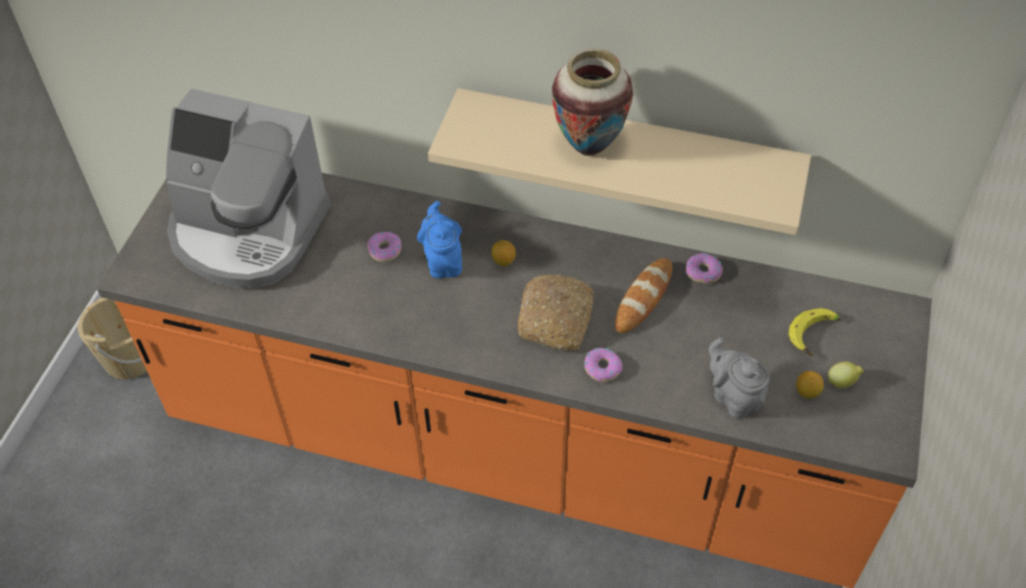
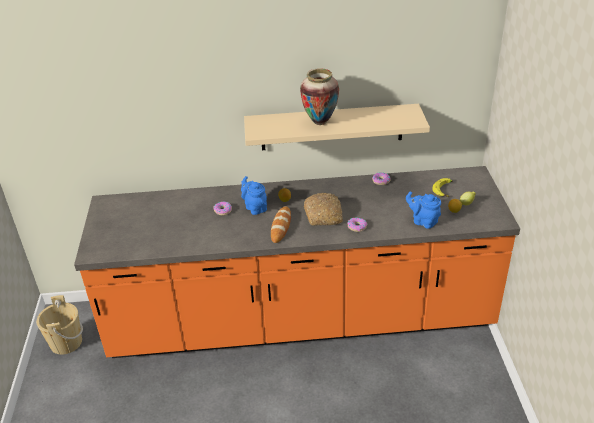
camera: 20 degrees left, 15 degrees down
coffee machine [166,89,331,289] -> none
bread [615,258,672,333] -> bread moved to [271,206,291,243]
grey teapot [709,337,770,418] -> blue teapot [406,191,441,229]

